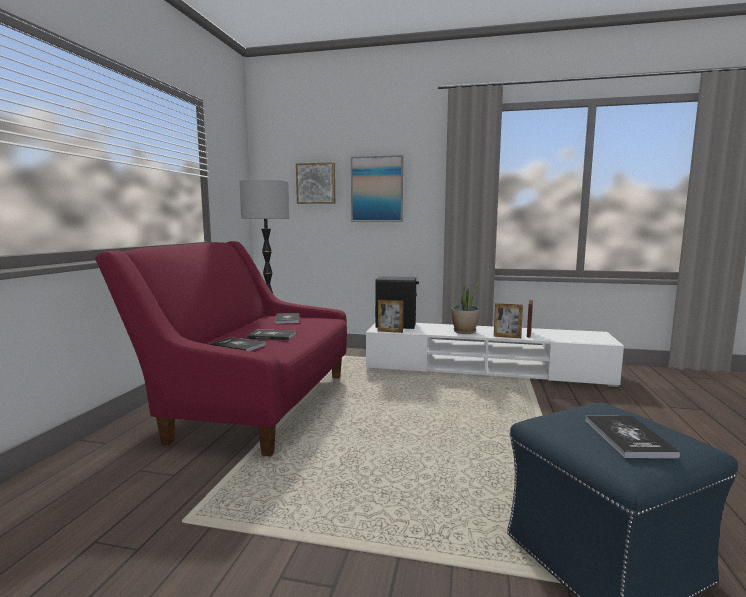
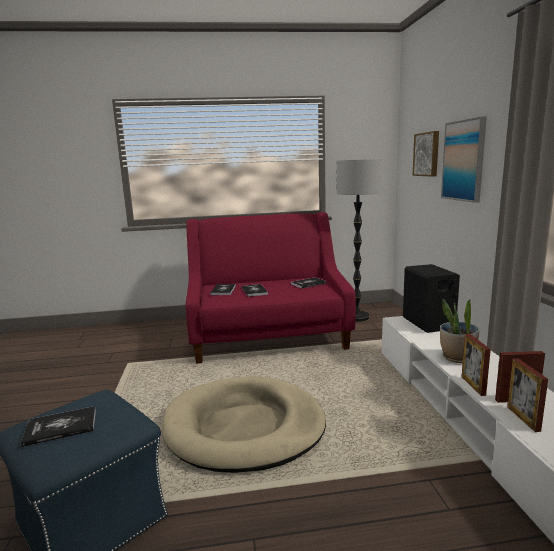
camera: 70 degrees right, 5 degrees up
picture frame [378,300,403,333] -> picture frame moved to [507,358,548,432]
none -> beige dog bed [162,376,326,473]

